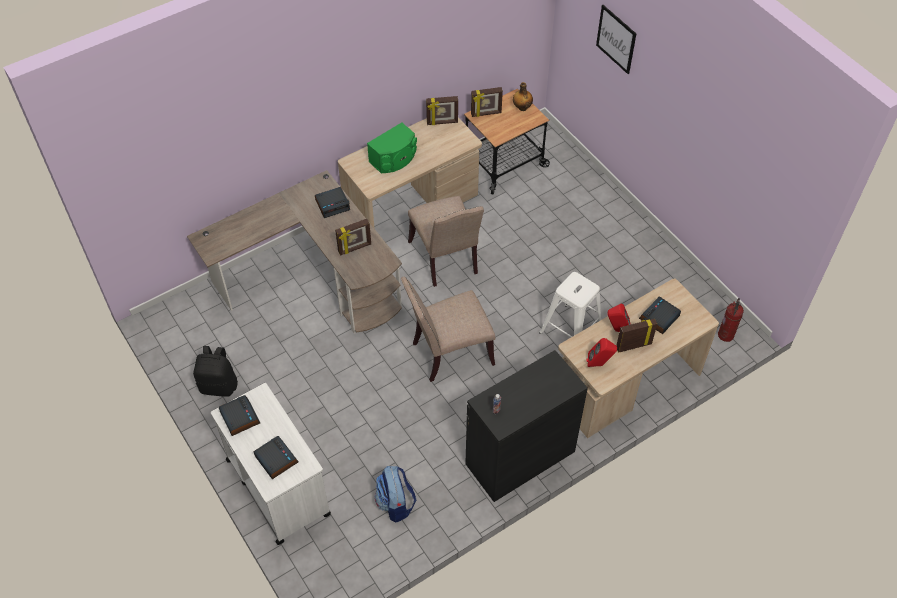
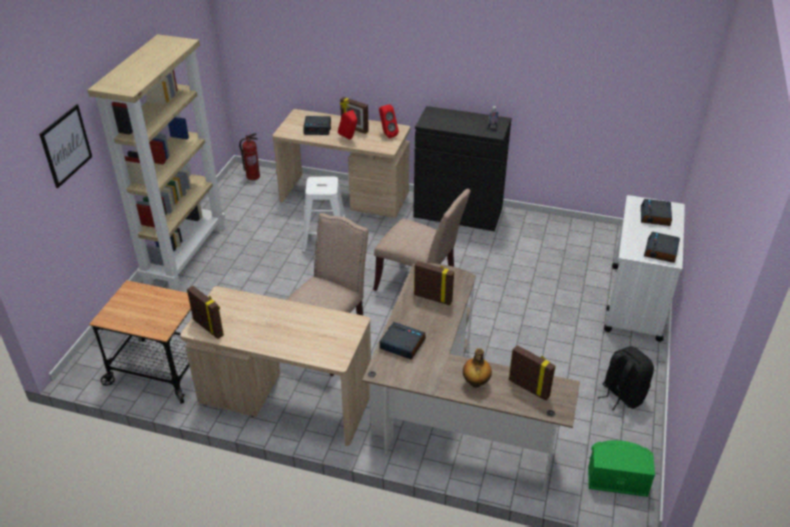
camera: 130 degrees left, 15 degrees down
green speaker [367,123,417,173] -> green speaker moved to [588,440,655,497]
backpack [375,466,416,522] -> none
picture frame [471,87,503,117] -> picture frame moved to [509,345,555,401]
bottle [513,82,533,111] -> bottle moved to [463,348,492,388]
none -> beige bookcase [87,34,225,290]

